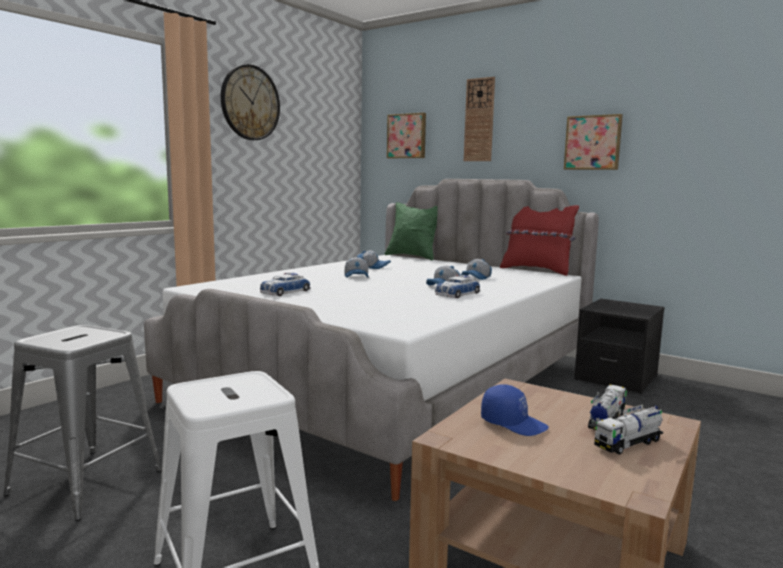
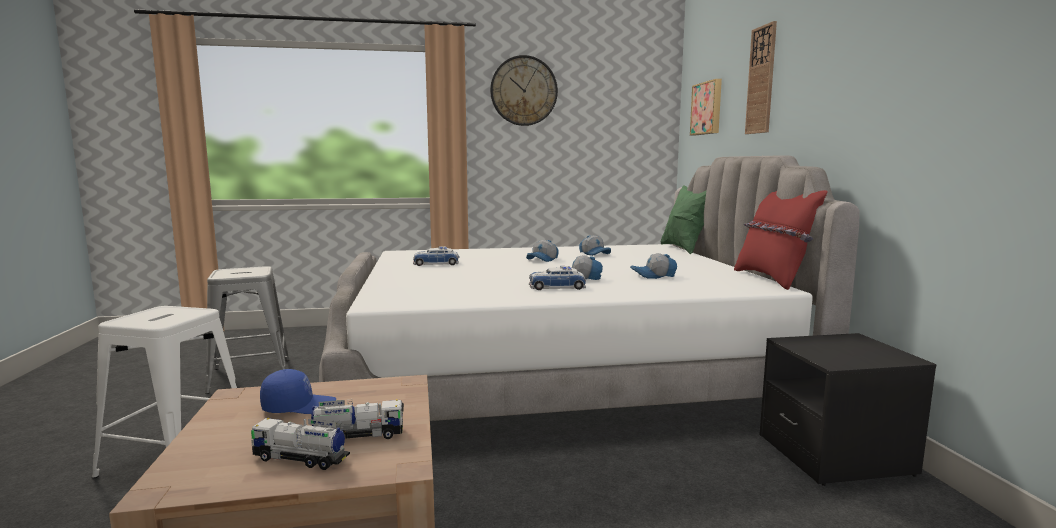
camera: 45 degrees right, 0 degrees up
blue cap [481,384,549,436] -> blue cap turned 90 degrees counterclockwise [260,369,336,414]
picture [564,114,623,170] -> none

